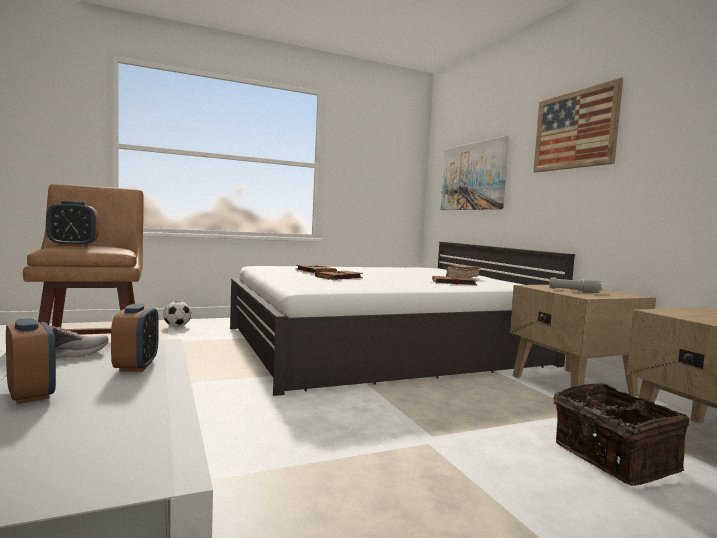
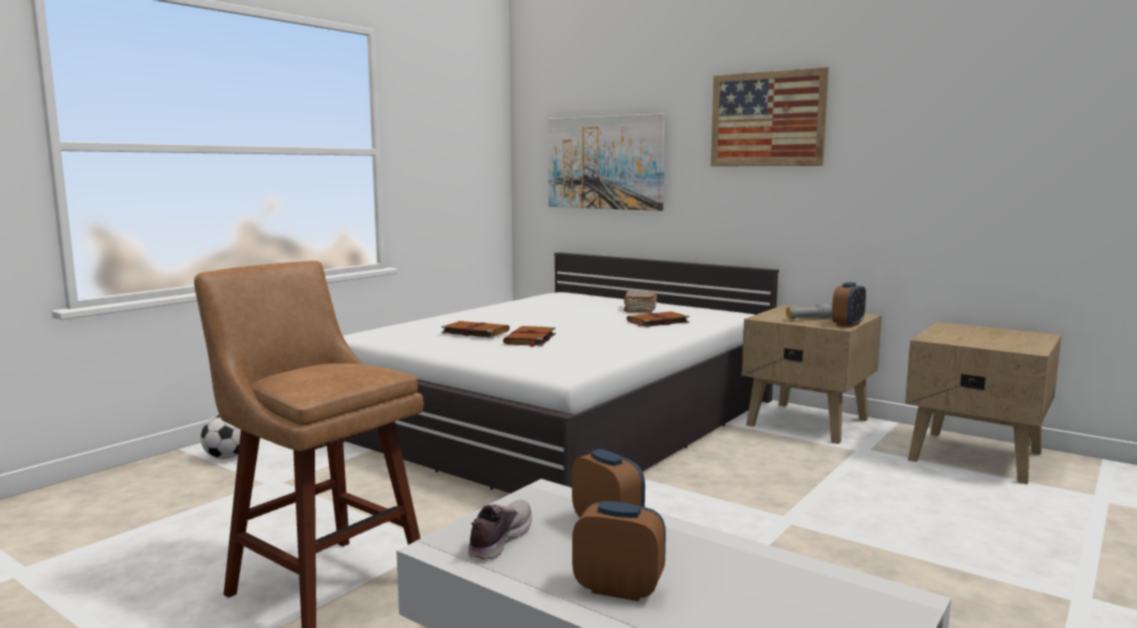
camera: 30 degrees left, 5 degrees up
alarm clock [46,201,99,247] -> alarm clock moved to [832,282,866,327]
basket [553,383,689,486] -> none

